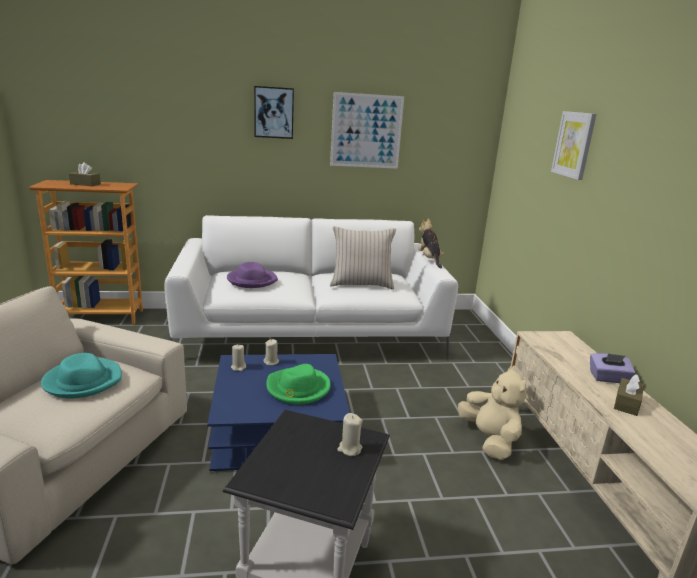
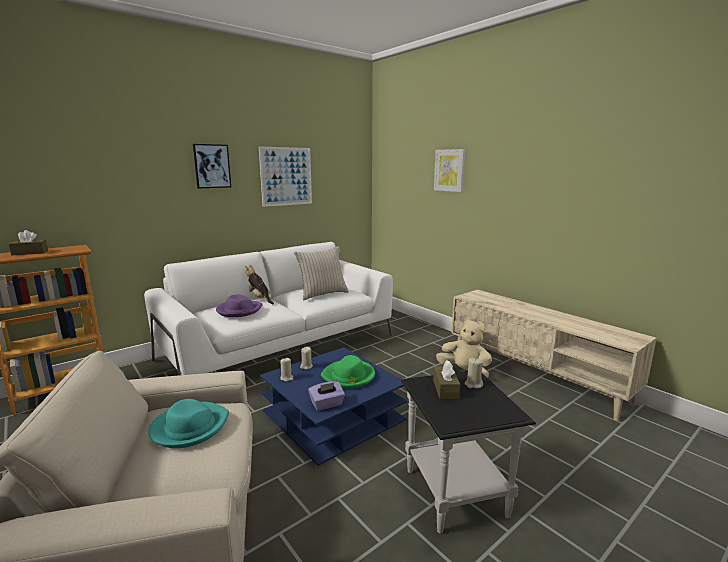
camera: 30 degrees left, 5 degrees down
plush toy [418,219,444,268] -> plush toy moved to [245,264,274,305]
purple tissue box [590,353,635,383] -> purple tissue box moved to [308,381,345,411]
brown tissue box [614,374,644,416] -> brown tissue box moved to [433,360,460,399]

